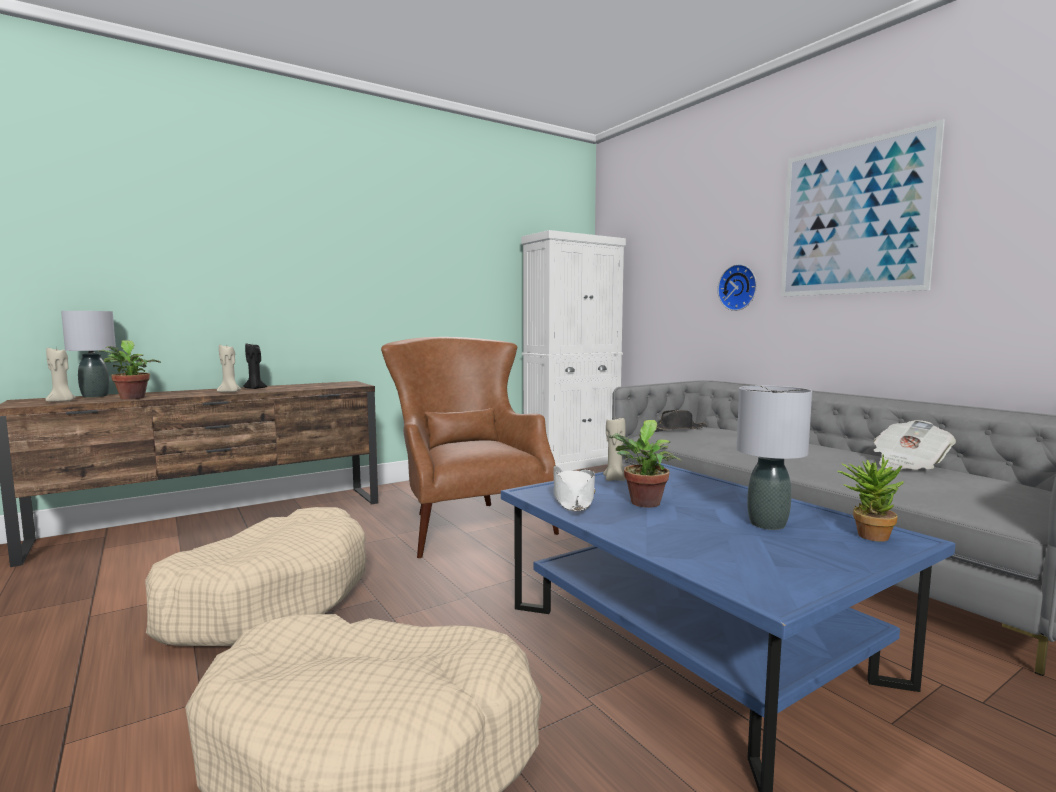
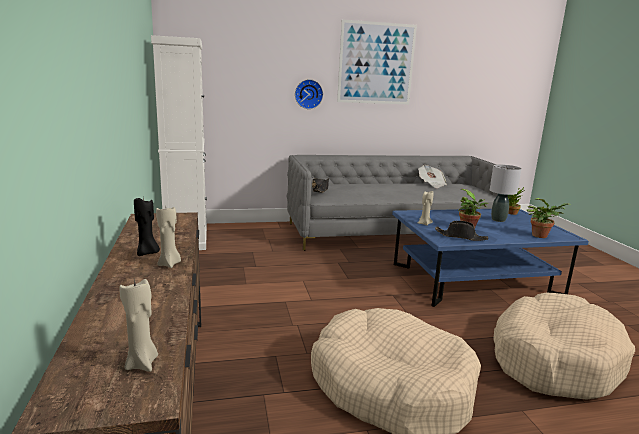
camera: 70 degrees left, 10 degrees up
grey table lamp [61,311,116,398] -> none
potted plant [98,340,161,399] -> potted plant moved to [527,198,571,238]
brown armchair [381,337,559,558] -> none
white hat [553,466,595,511] -> black hat [435,221,488,241]

